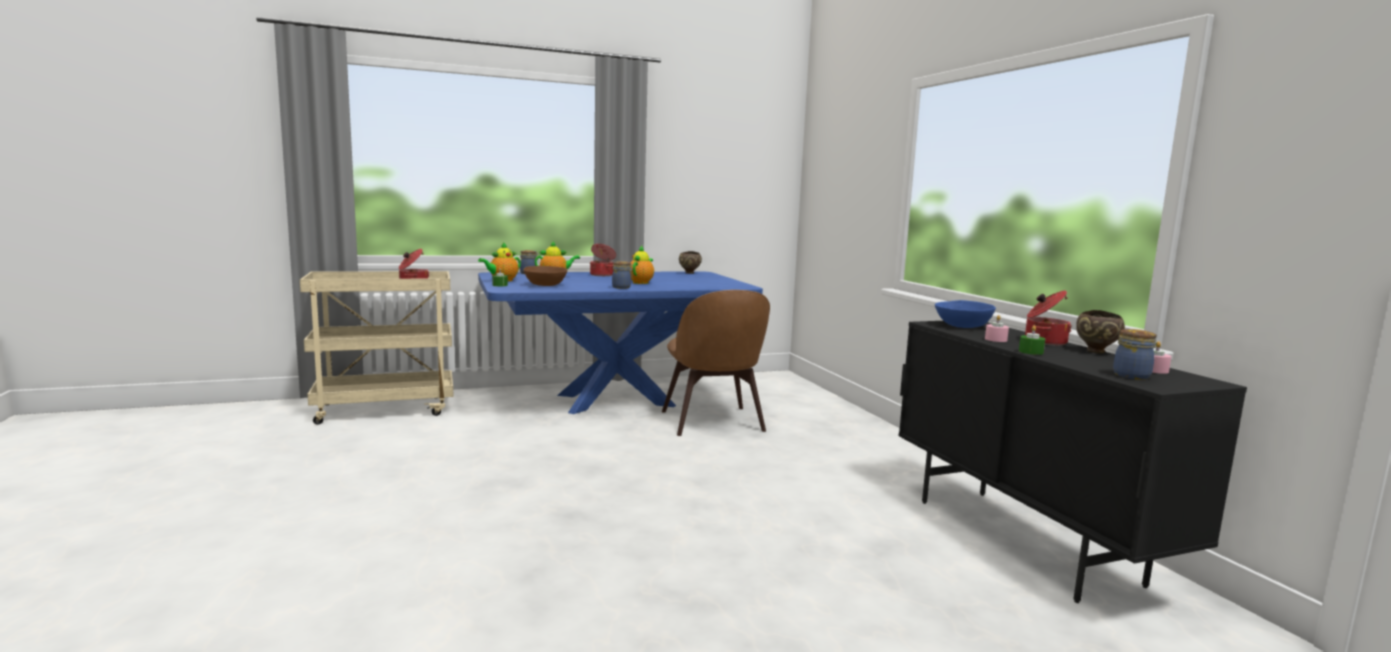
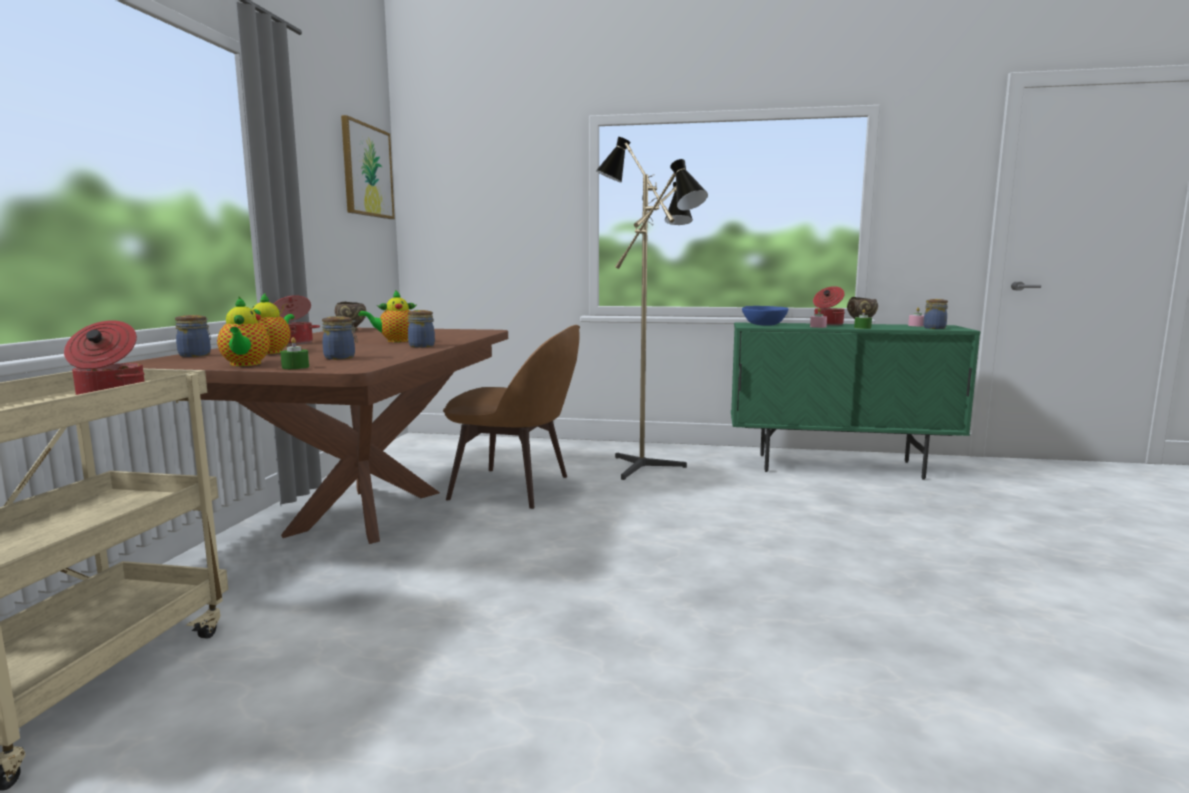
camera: 60 degrees left, 0 degrees up
blue dining table [478,271,763,414] -> brown dining table [127,328,508,544]
brown bowl [523,266,567,286] -> jar [322,316,358,360]
teapot [630,246,654,284] -> teapot turned 75 degrees counterclockwise [358,290,416,342]
black cabinet [899,321,1247,603] -> green cabinet [731,322,980,480]
none -> picture [341,115,395,219]
none -> floor lamp [596,137,708,480]

